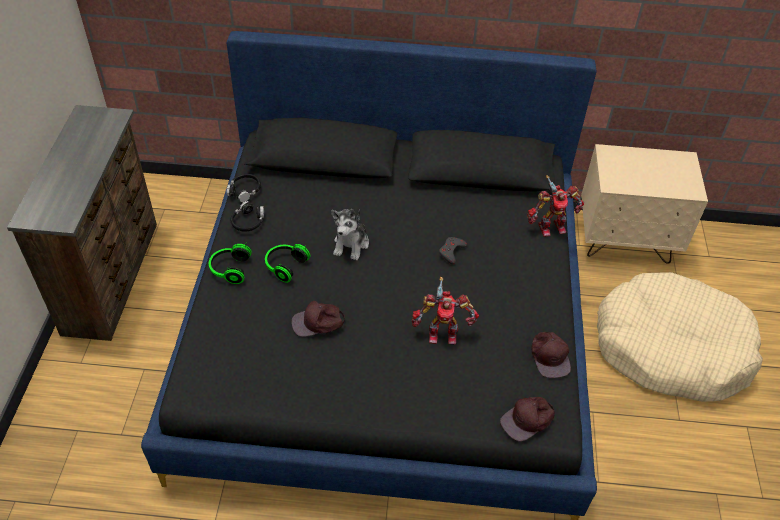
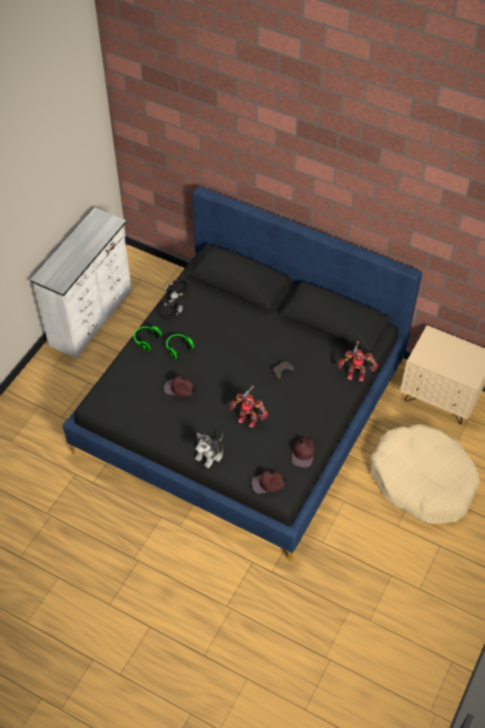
camera: 25 degrees right, 5 degrees up
brown dresser [7,105,157,341] -> white dresser [30,208,132,358]
plush toy [331,209,369,260] -> plush toy moved to [195,433,223,468]

